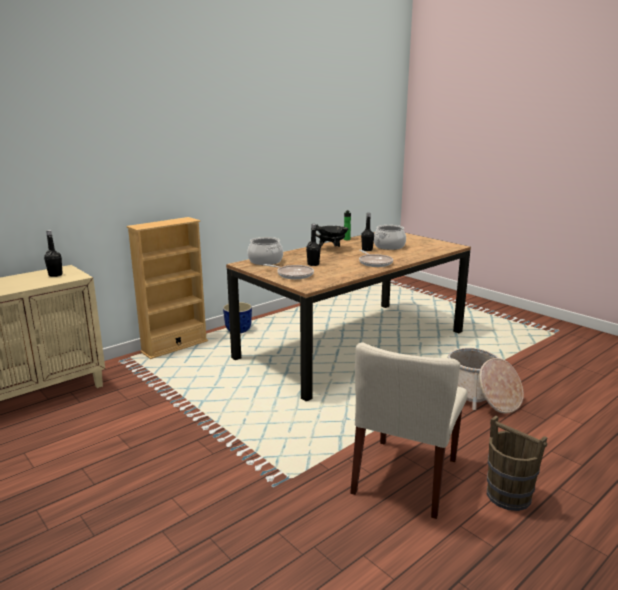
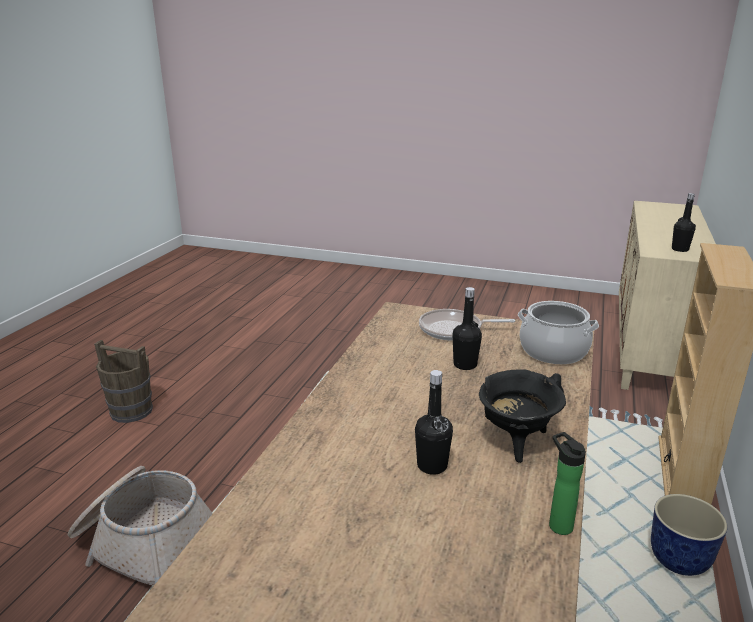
camera: 150 degrees right, 5 degrees up
beige chair [350,342,467,519] -> none
frying pan [359,250,393,267] -> none
cooking pot [374,225,406,250] -> none

